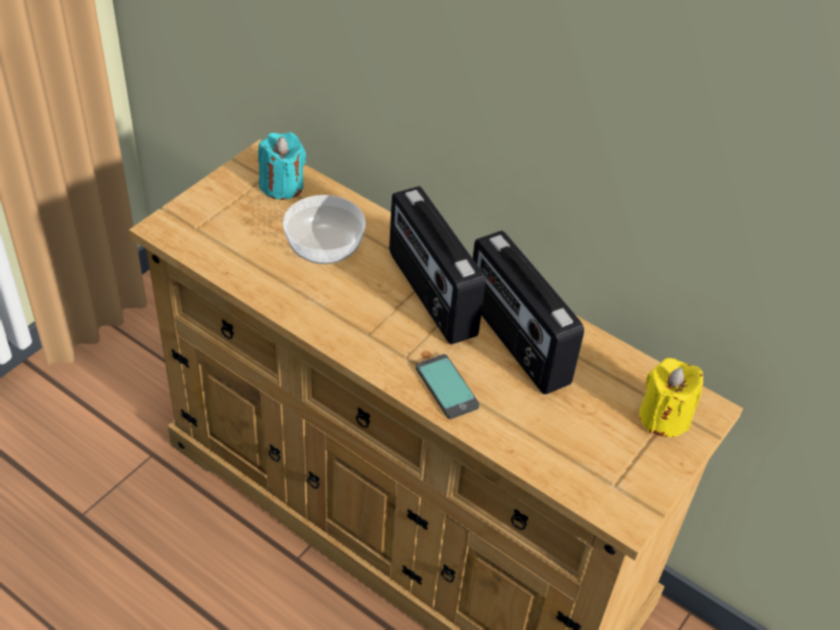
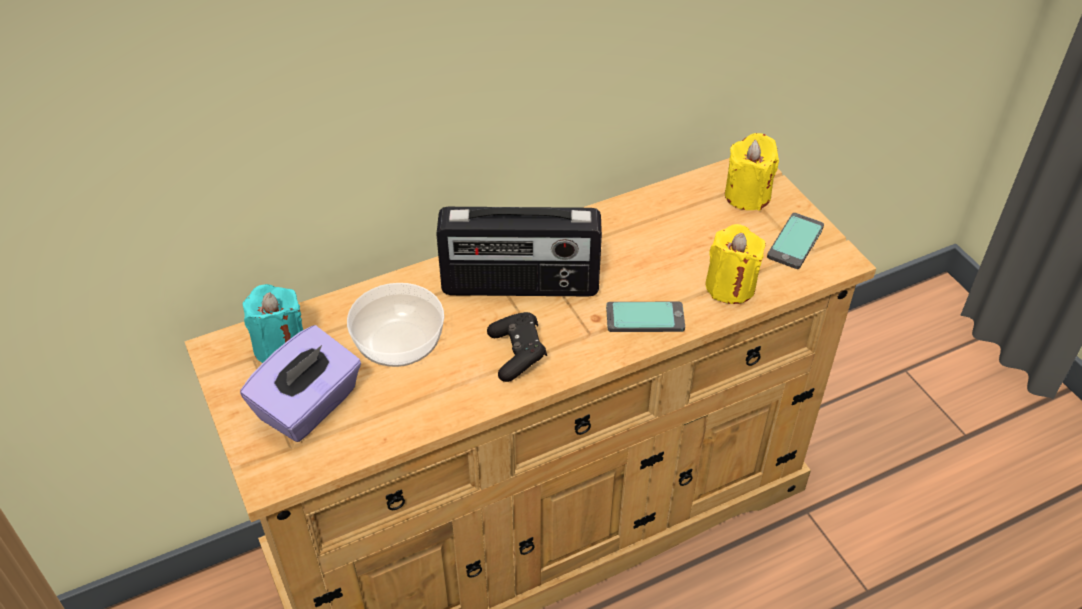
camera: 60 degrees left, 0 degrees up
radio [473,231,584,394] -> none
none -> purple tissue box [240,325,361,442]
none -> black game controller [487,312,547,382]
none -> yellow candle [705,224,766,304]
none -> phone [767,213,824,269]

